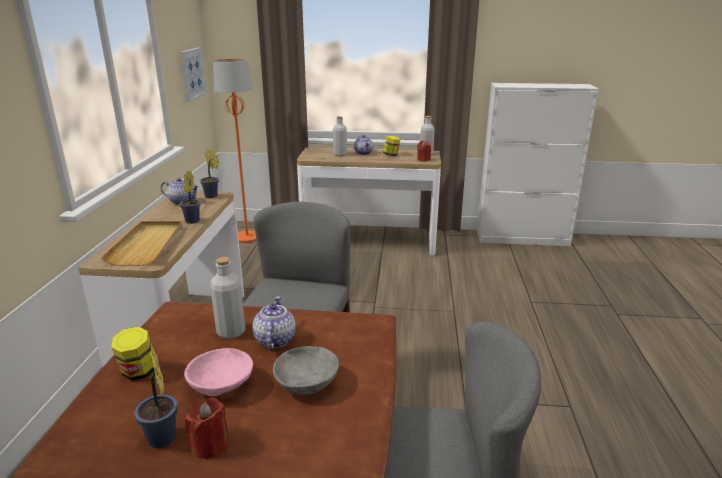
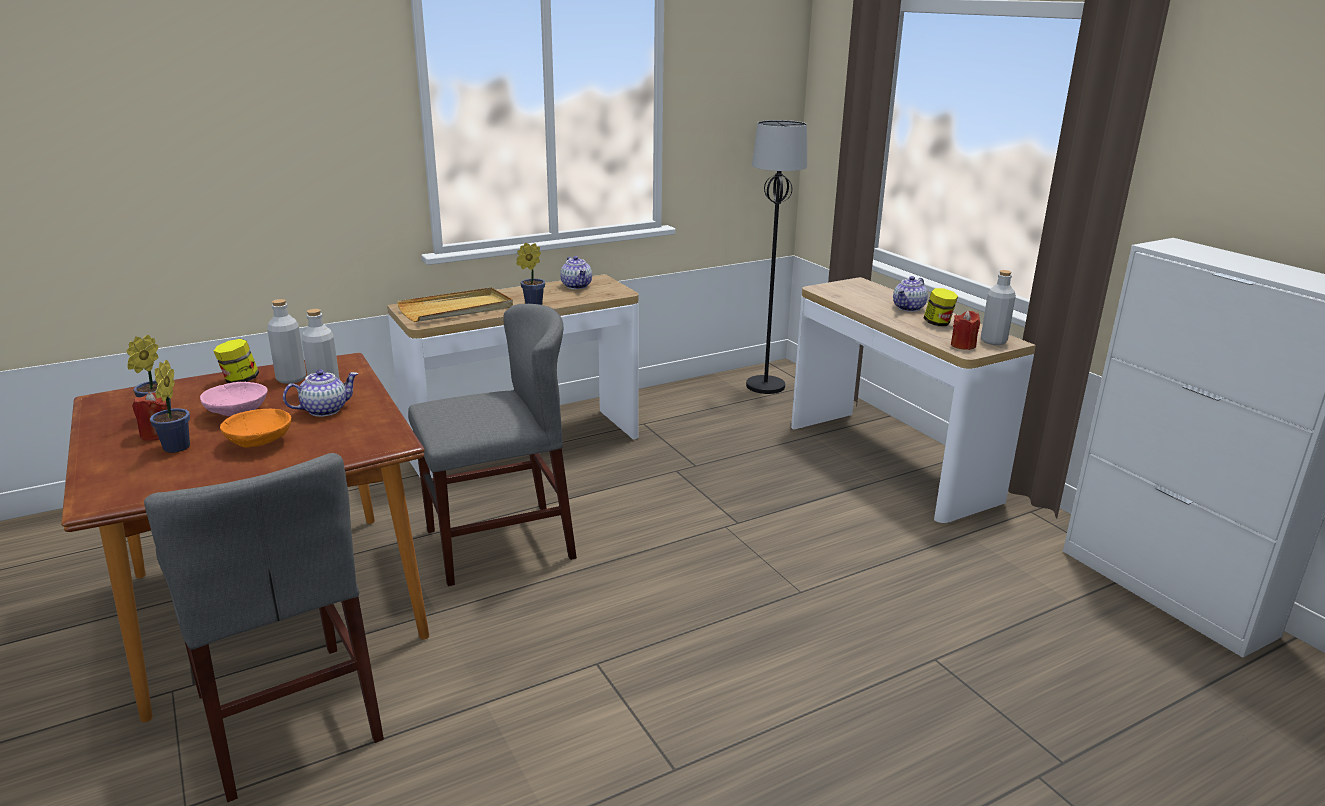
camera: 55 degrees right, 0 degrees up
picture [180,48,207,102] -> none
potted plant [200,149,219,198] -> potted plant moved to [150,359,190,453]
orange floor lamp [213,59,257,243] -> black floor lamp [746,120,807,394]
grey bowl [273,346,339,395] -> orange bowl [220,409,291,448]
grey bottle [333,116,347,157] -> grey bottle moved to [267,299,306,384]

